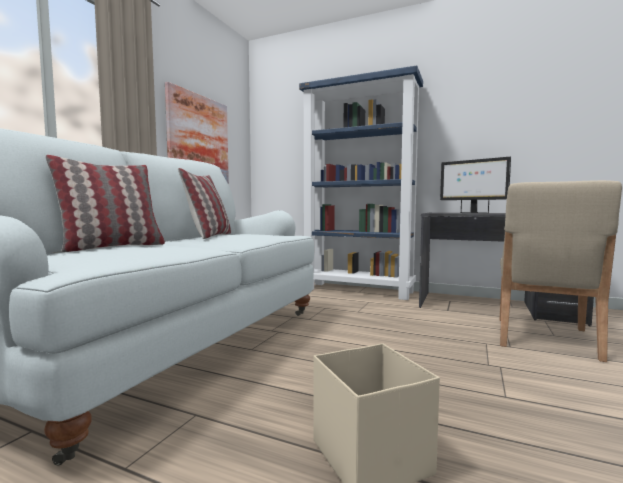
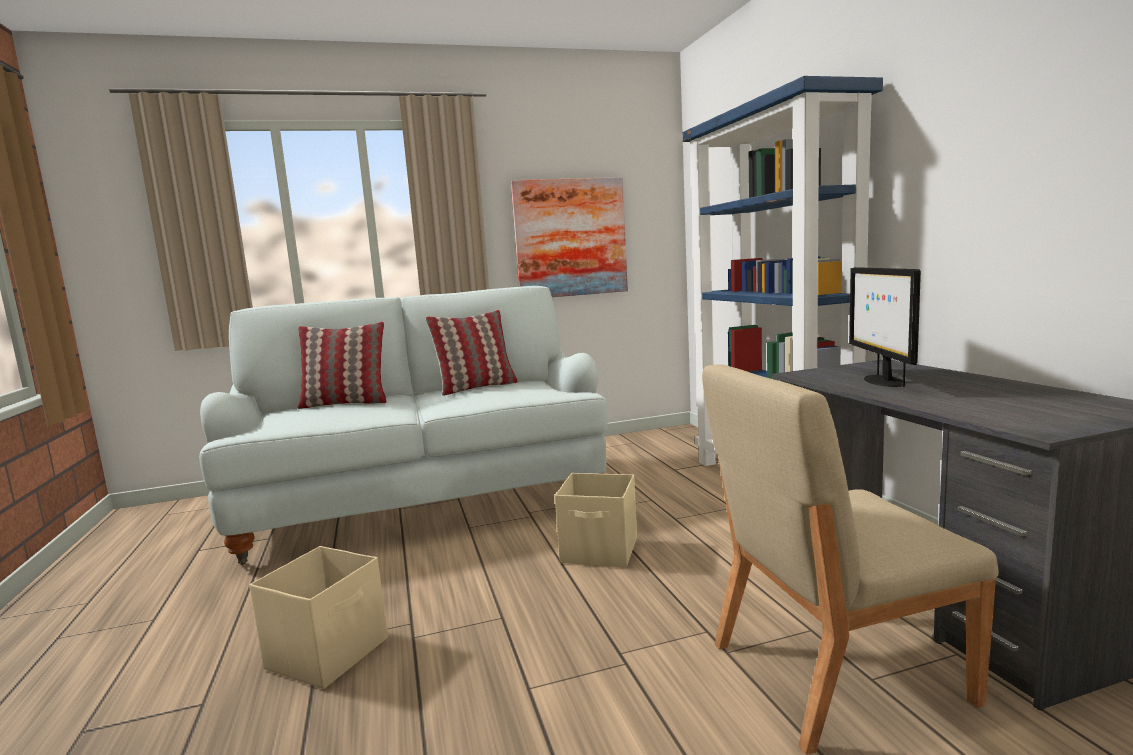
camera: 50 degrees right, 5 degrees up
none -> beige storage box [555,473,637,567]

